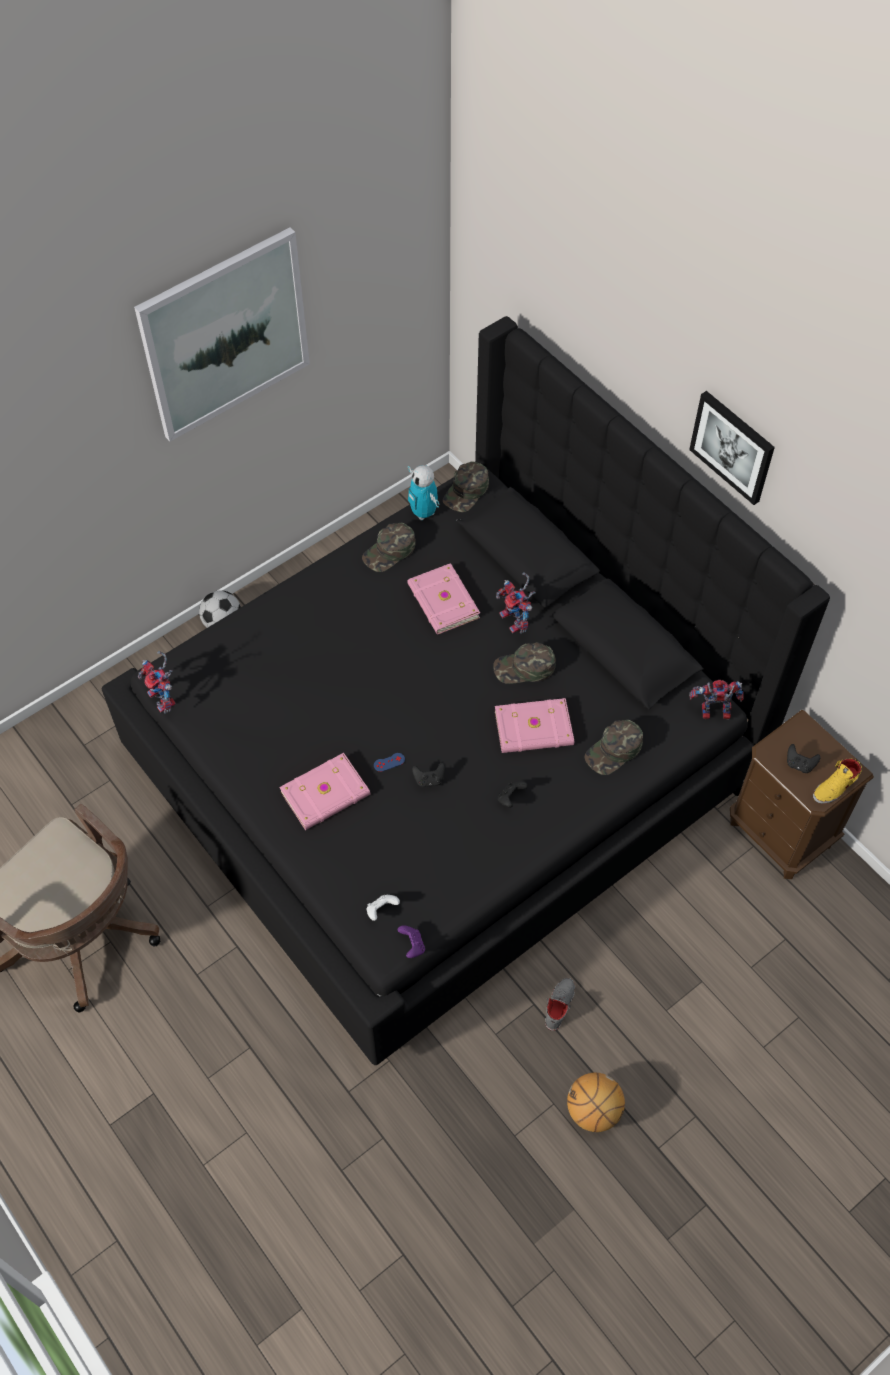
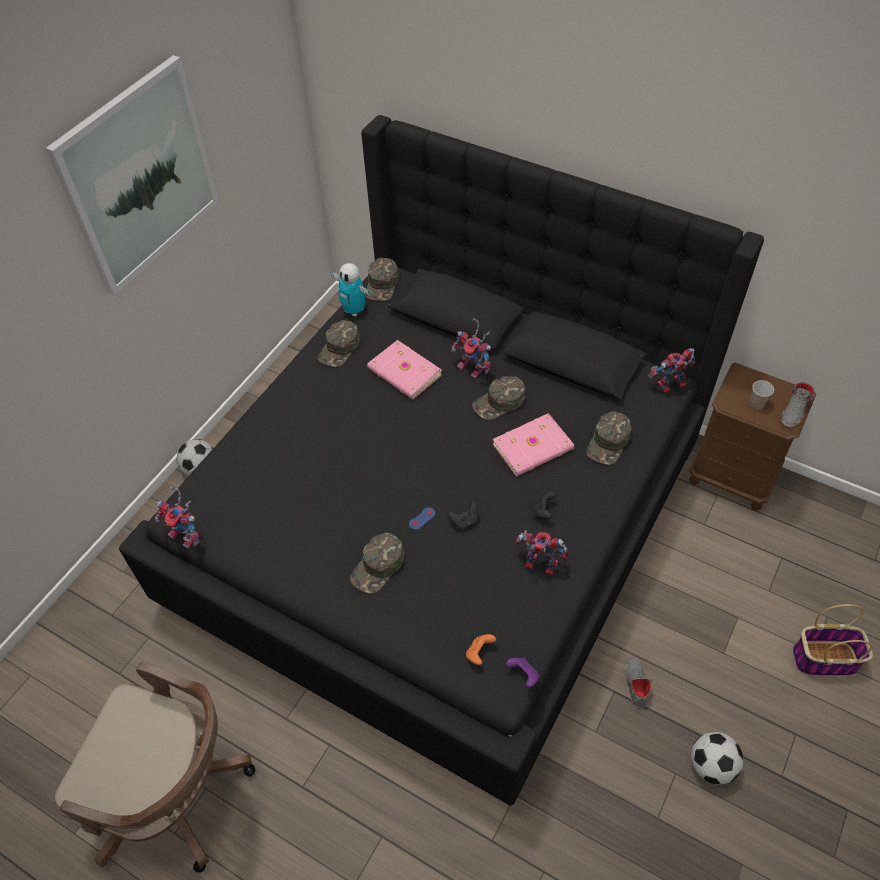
camera: 20 degrees left, 5 degrees down
pink book [279,753,371,830] -> green cap [350,533,404,594]
white game controller [367,895,400,921] -> orange game controller [466,634,496,665]
basketball [567,1073,625,1132] -> football [691,732,743,785]
picture [689,391,775,505] -> none
black game controller [787,744,820,773] -> cup [750,380,774,409]
yellow shoe [813,758,862,804] -> grey shoe [781,382,815,427]
none -> toy robot [515,530,568,576]
none -> basket [793,604,873,676]

